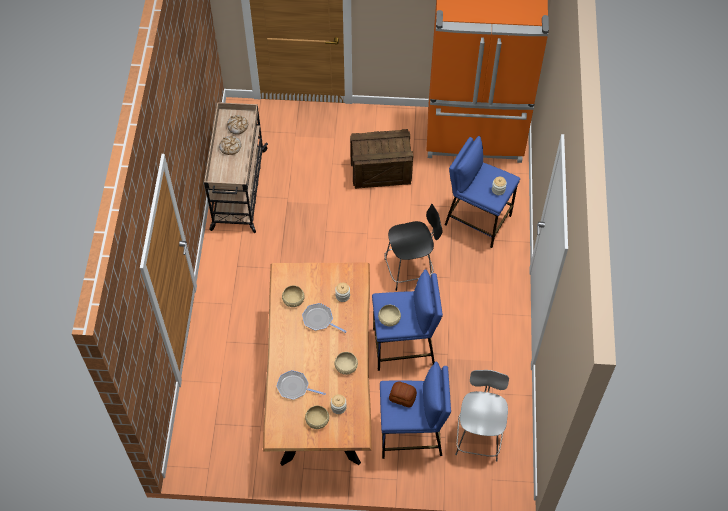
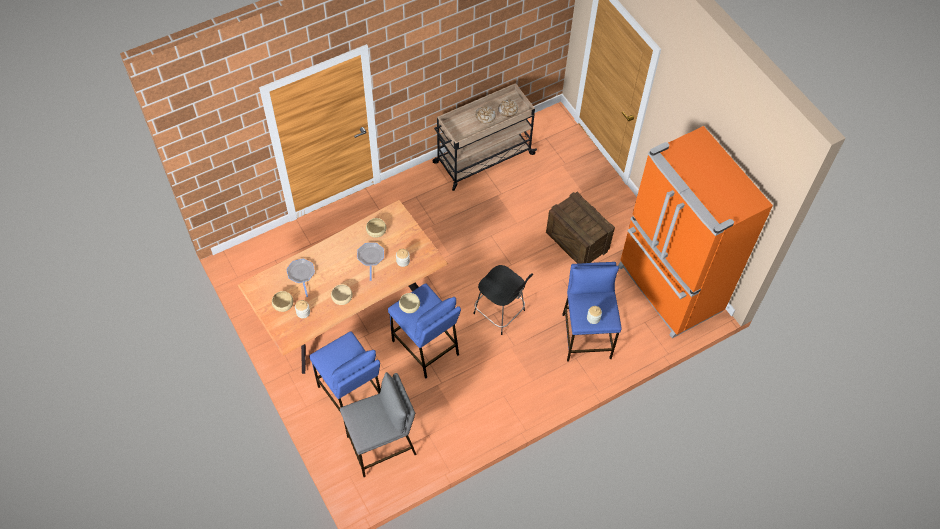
camera: 55 degrees right, 0 degrees up
bread [389,381,417,408] -> none
grey chair [455,370,509,462] -> grey stool [340,372,417,477]

